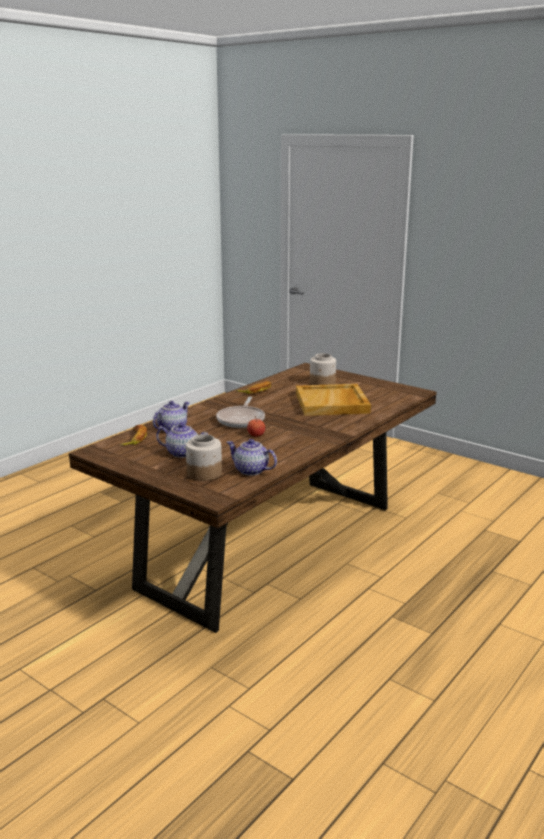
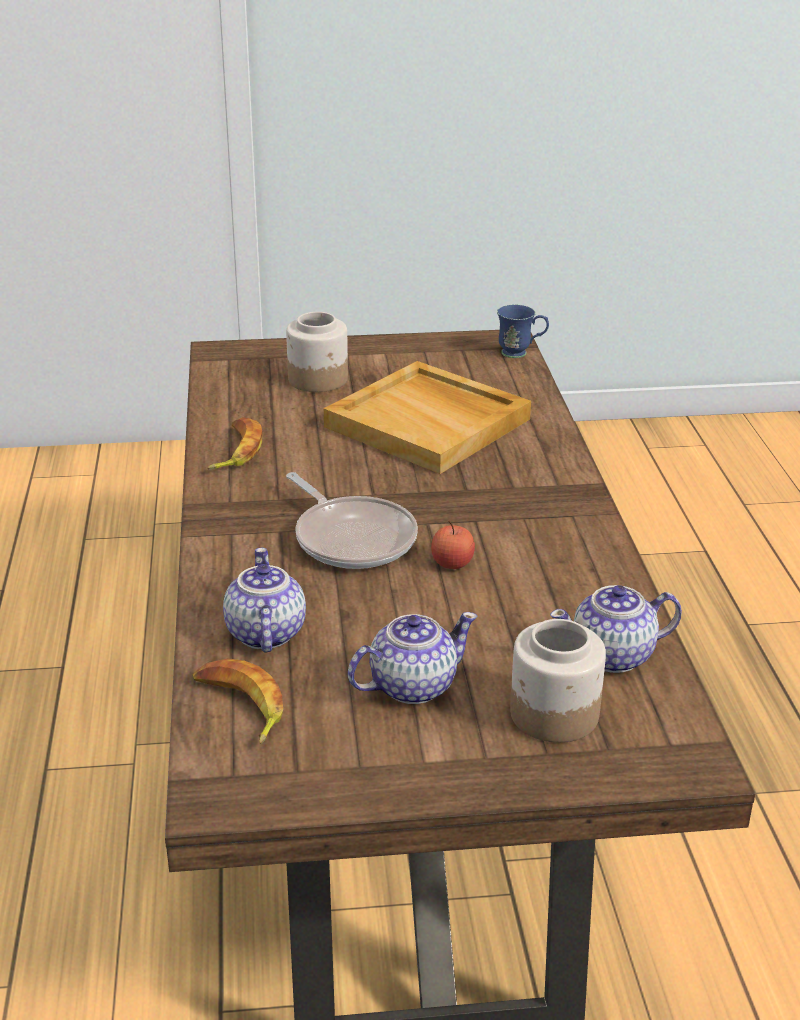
camera: 45 degrees left, 10 degrees up
none -> blue mug [497,304,549,358]

